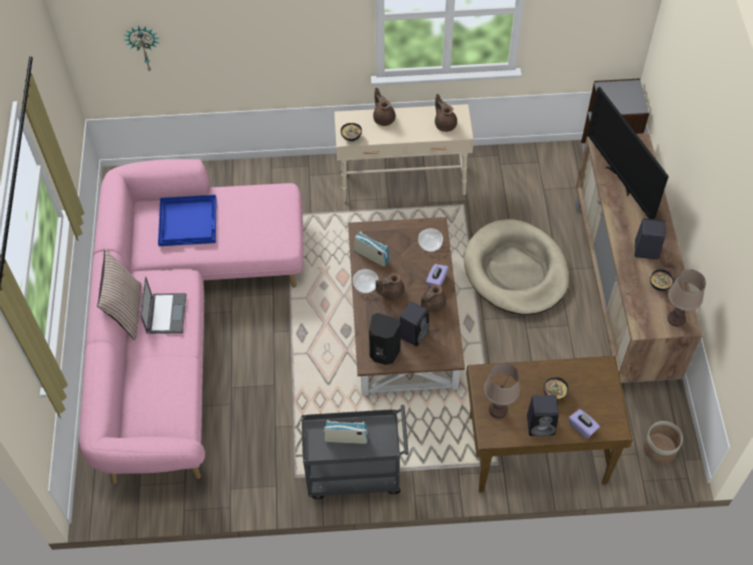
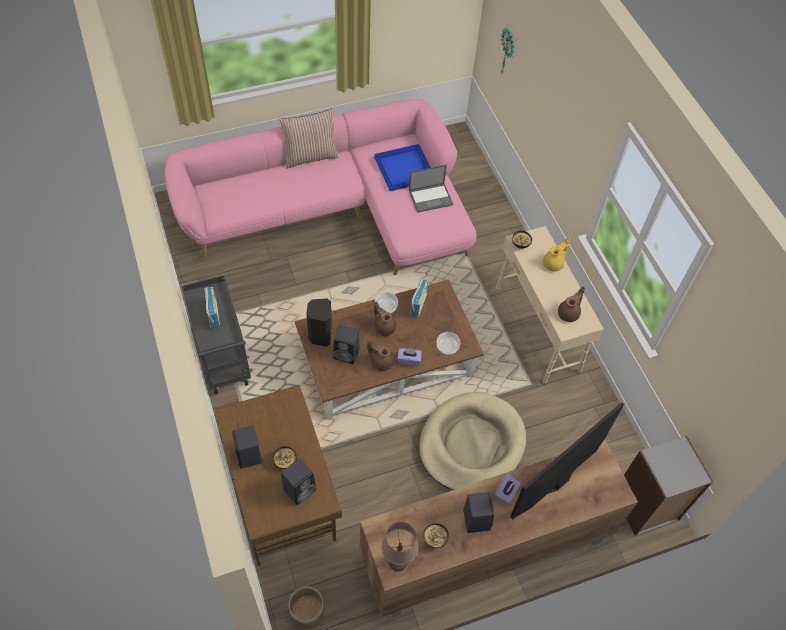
camera: 70 degrees right, 0 degrees up
laptop [140,276,187,334] -> laptop moved to [409,165,453,213]
brown teapot [373,88,396,126] -> yellow teapot [543,237,570,272]
brown table lamp [484,363,520,419] -> none
purple tissue box [569,409,600,439] -> purple tissue box moved to [495,473,521,505]
none -> black speaker [281,459,316,505]

